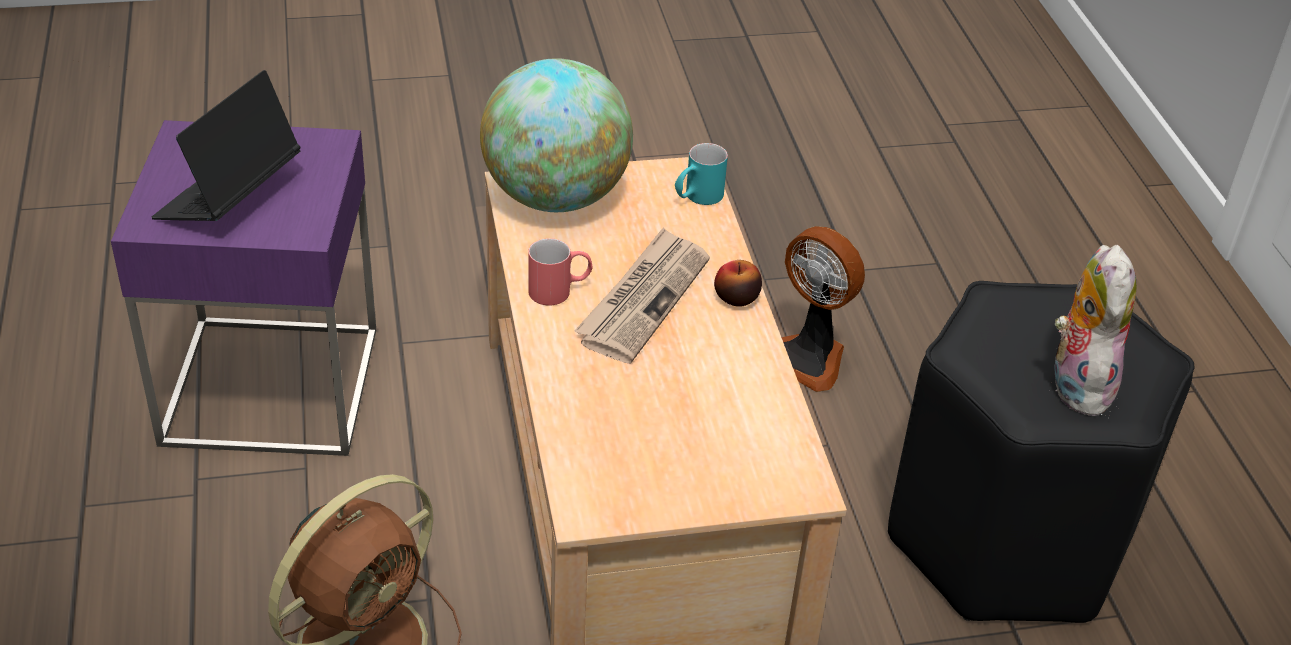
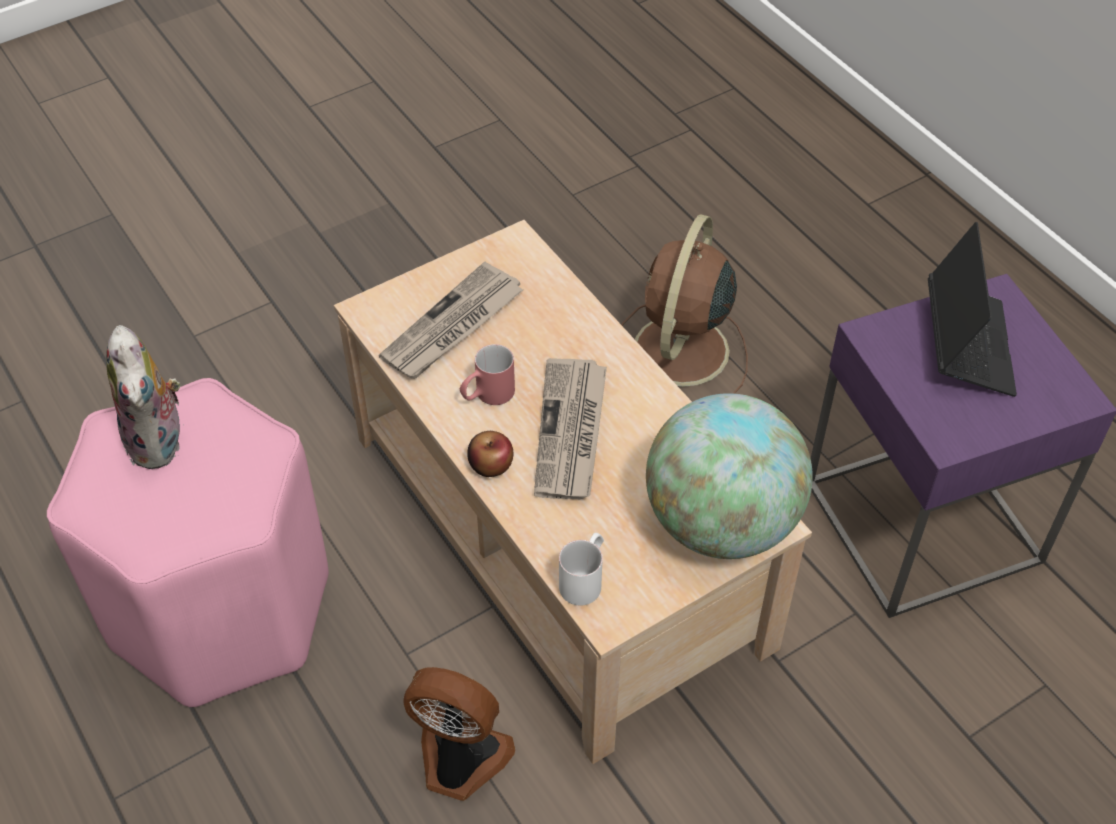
camera: 160 degrees right, 10 degrees up
red mug [528,238,592,306] -> red mug moved to [460,344,515,405]
turquoise mug [675,143,728,205] -> white mug [559,533,604,606]
black stool [888,281,1194,623] -> pink stool [47,378,329,707]
none -> newspaper [379,262,523,379]

